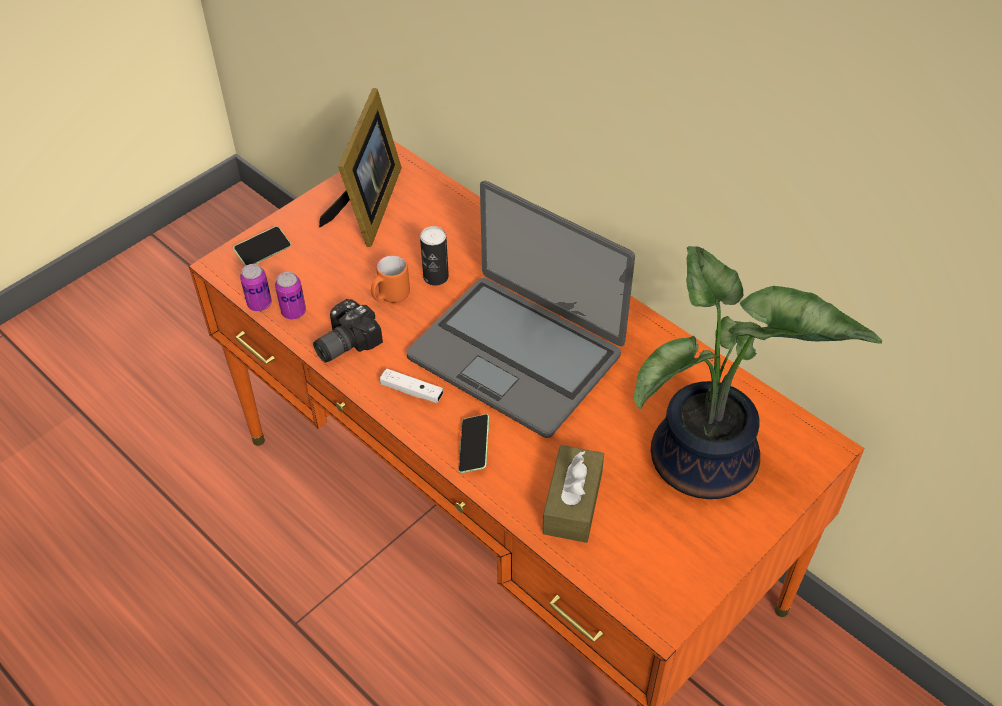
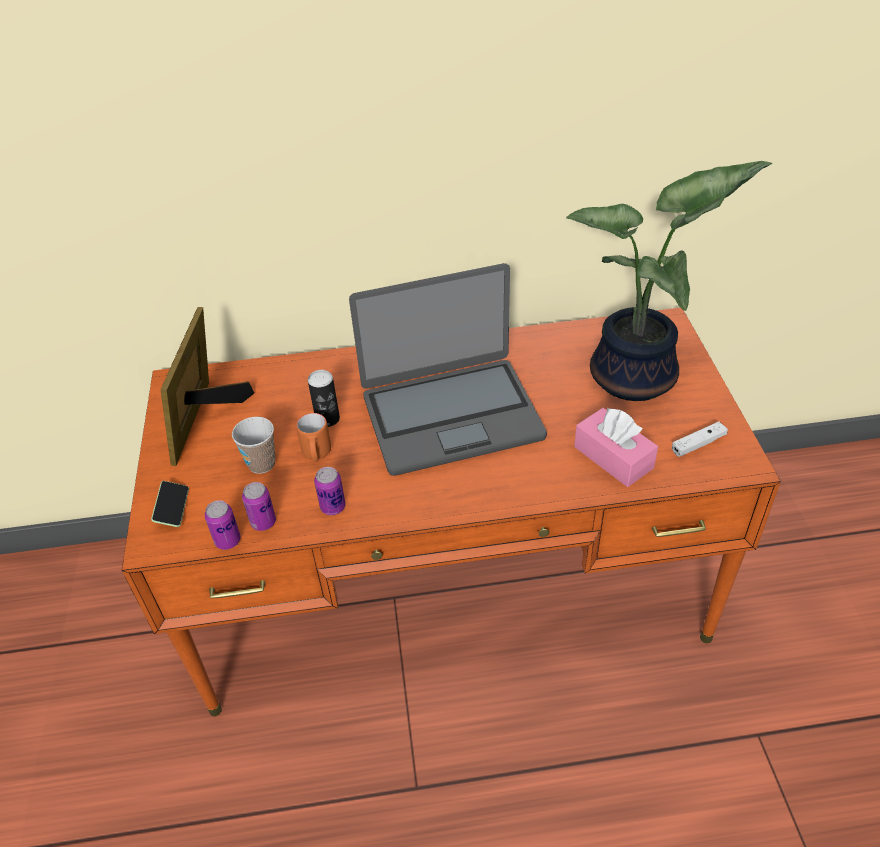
camera: 50 degrees left, 5 degrees down
camera [313,299,383,363] -> can [314,467,346,515]
picture frame [319,88,402,247] -> picture frame turned 135 degrees counterclockwise [160,307,254,466]
white game controller [380,368,443,403] -> white game controller moved to [672,422,728,457]
phone [458,414,489,473] -> none
brown tissue box [542,445,604,543] -> pink tissue box [574,407,658,487]
none -> cup [232,417,276,474]

